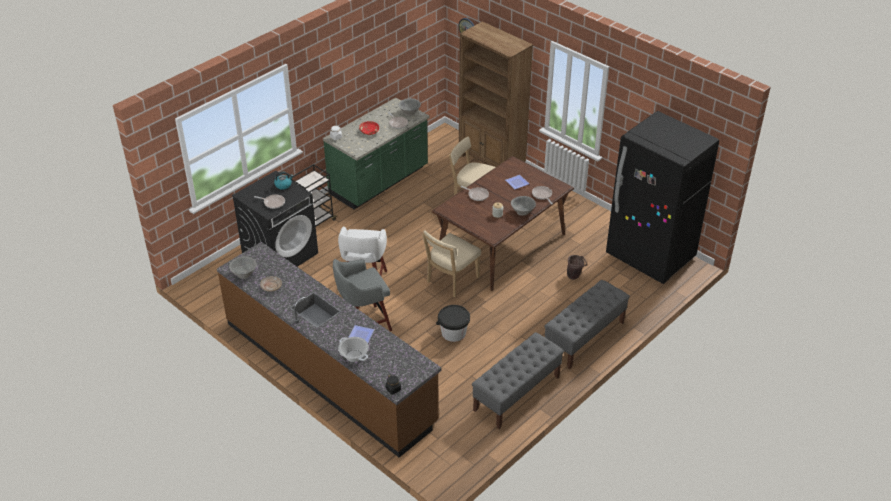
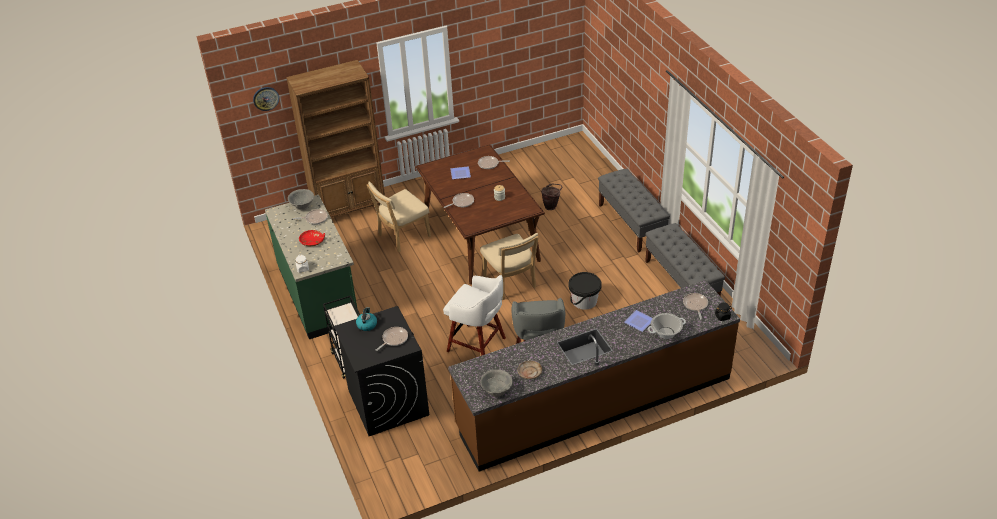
camera: 65 degrees left, 0 degrees up
grey bowl [511,196,536,216] -> none
black fridge [606,111,719,284] -> none
none -> frying pan [683,293,708,320]

